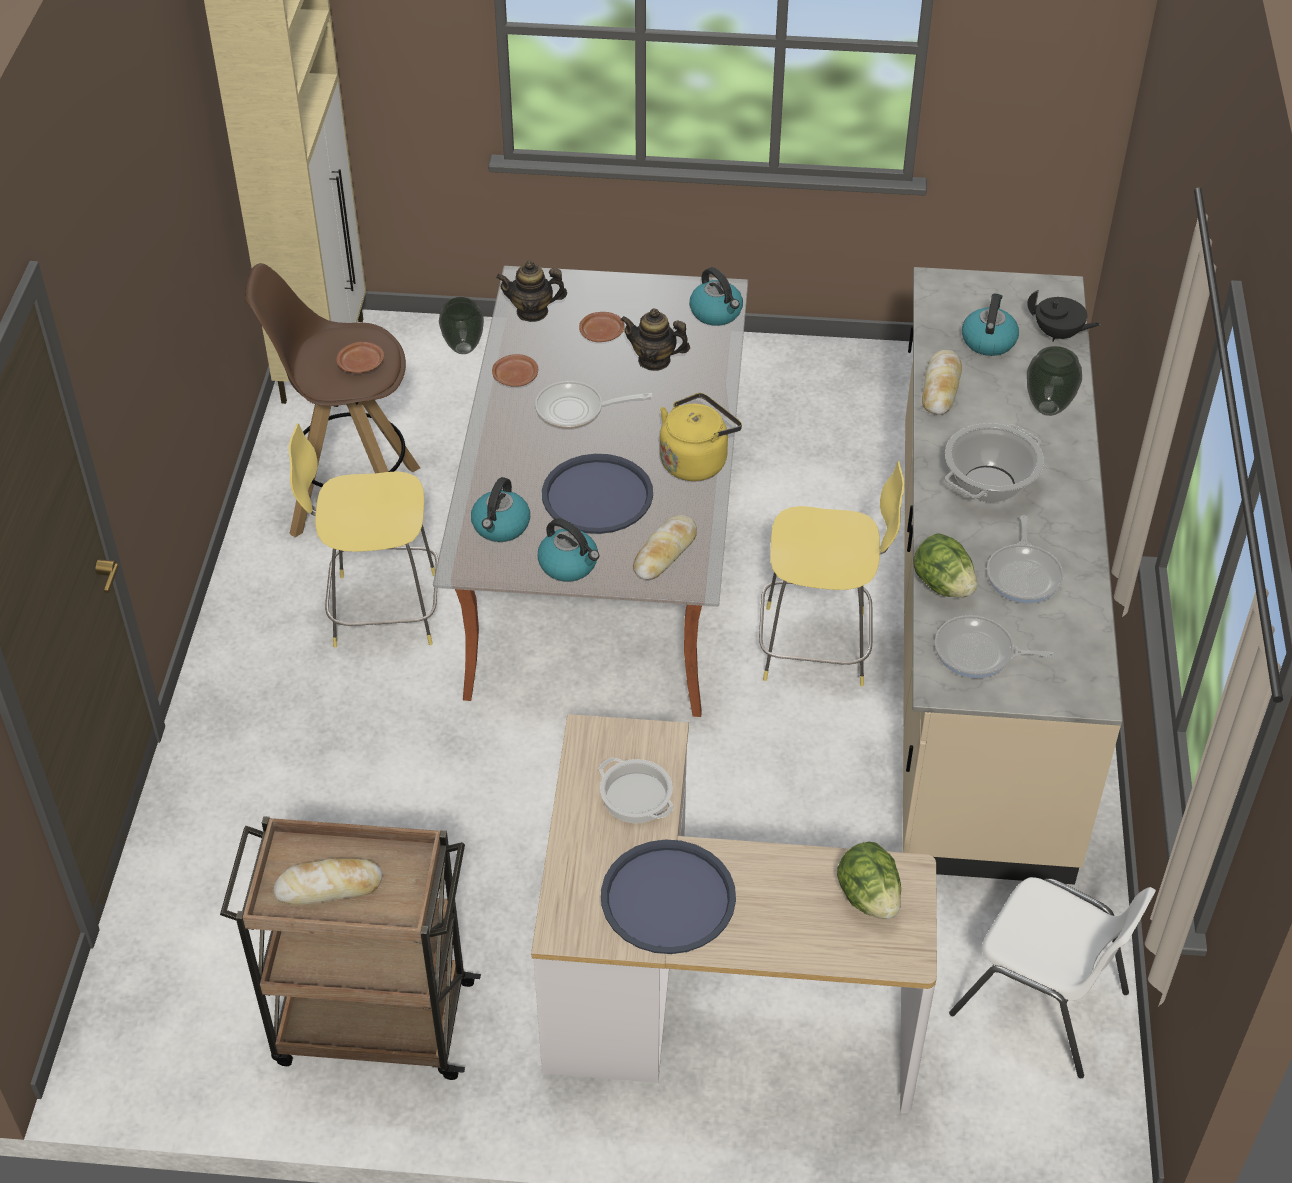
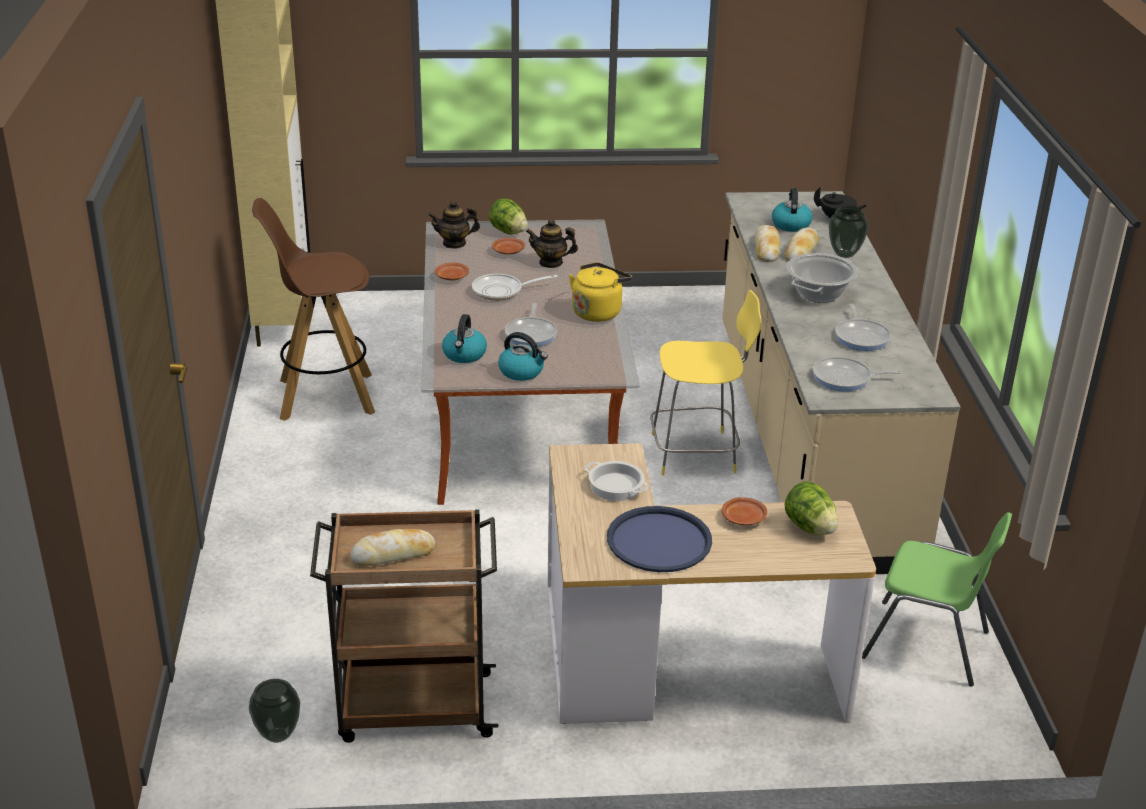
camera: 10 degrees left, 15 degrees down
yellow stool [289,423,438,647] -> none
brown plate [336,342,384,373] -> brown plate moved to [722,497,768,525]
vase [439,297,484,354] -> vase moved to [249,679,300,743]
blue tray [542,454,653,534] -> frying pan [505,303,557,347]
bread [633,515,697,580] -> bread moved to [784,228,819,261]
kettle [690,267,743,326] -> none
lettuce [913,533,977,597] -> lettuce moved to [489,199,528,234]
white chair [949,877,1156,1078] -> green chair [862,512,1012,687]

